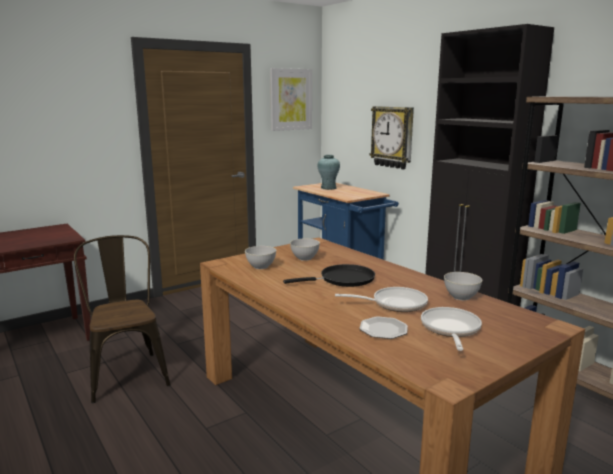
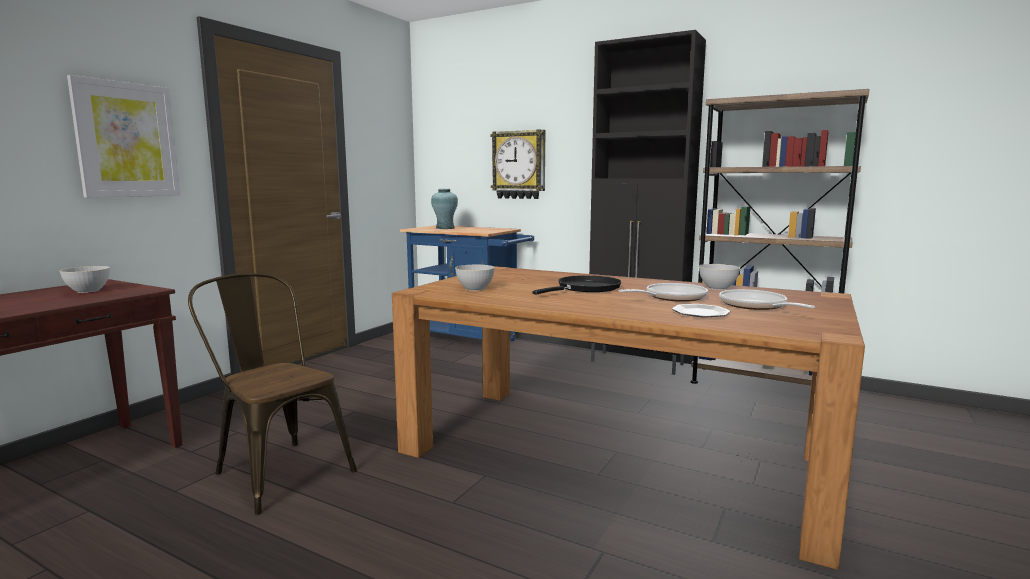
camera: 25 degrees left, 5 degrees down
picture [270,68,312,131] -> picture moved to [67,75,180,198]
grey bowl [290,239,320,261] -> grey bowl moved to [60,266,110,293]

